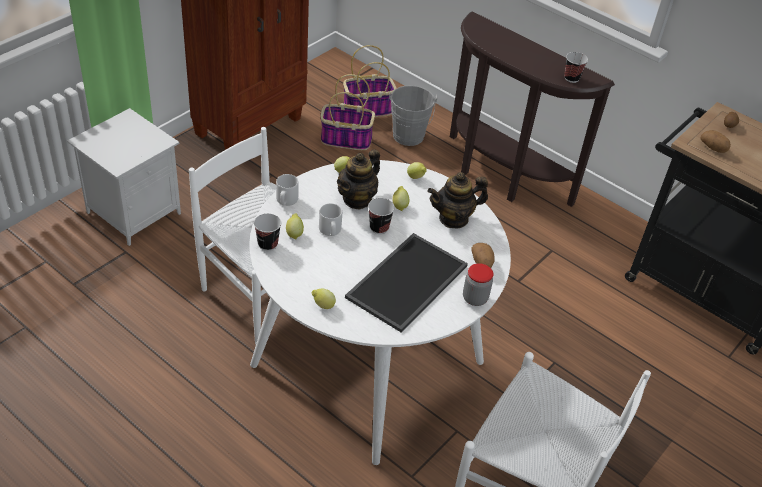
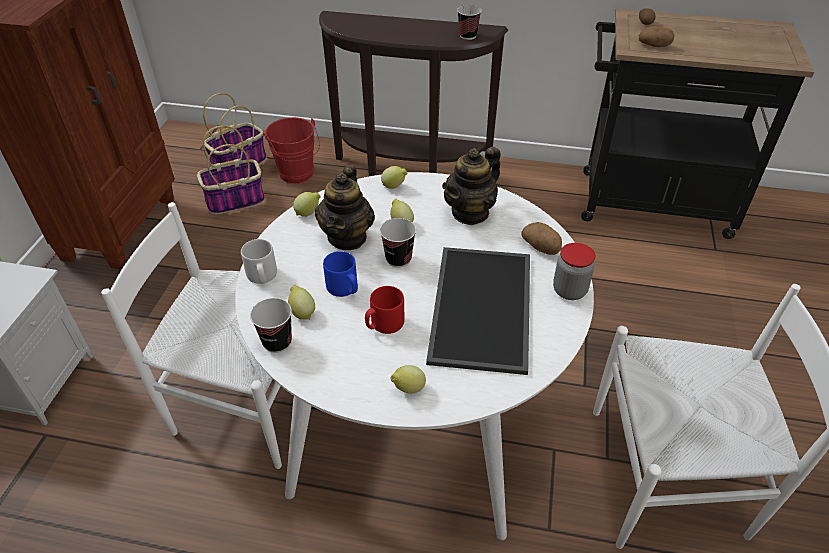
camera: 25 degrees left, 0 degrees up
grey mug [319,203,342,236] -> blue mug [323,251,358,297]
grey bucket [389,85,437,146] -> red bucket [263,117,320,184]
none -> red mug [365,286,405,334]

